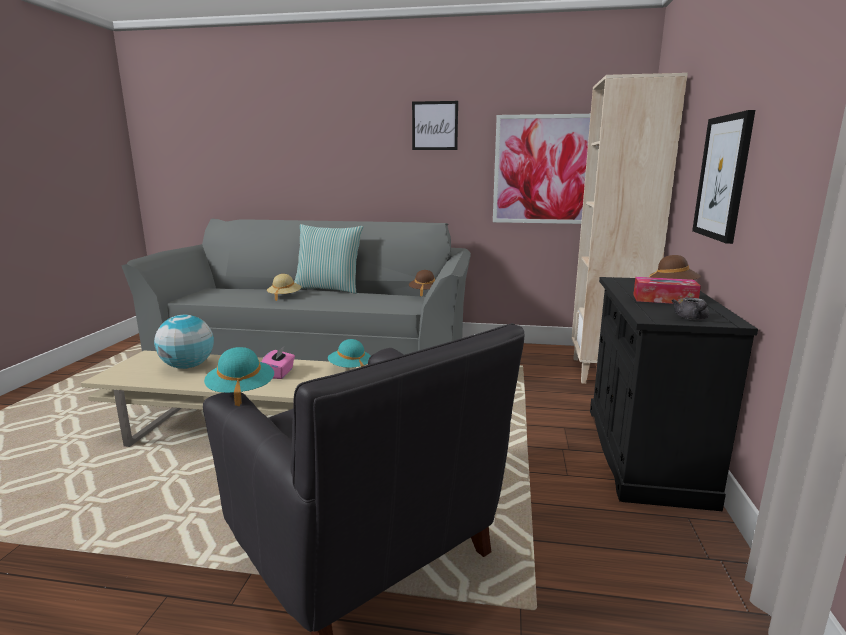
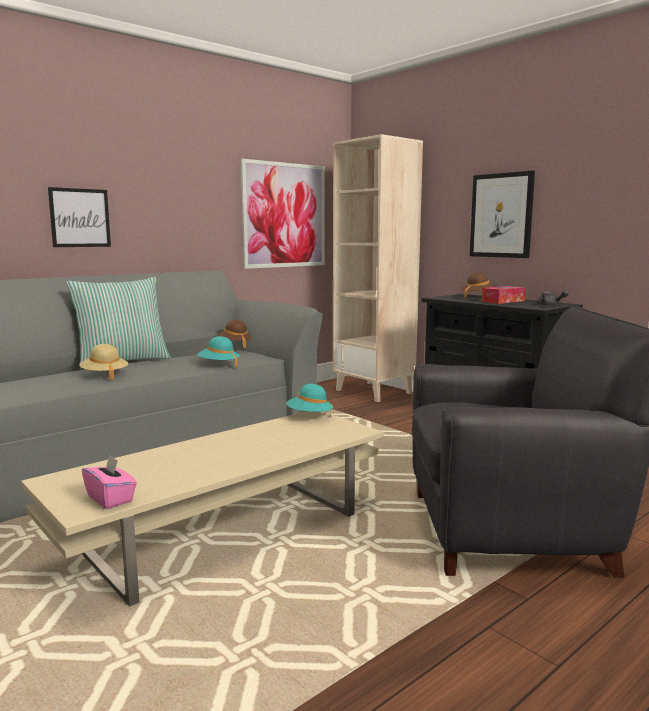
camera: 50 degrees left, 5 degrees down
globe [154,315,214,369] -> none
turquoise hat [204,347,274,406] -> turquoise hat moved to [197,336,240,367]
pink tissue box [261,347,295,379] -> pink tissue box moved to [82,454,137,509]
picture [412,101,458,150] -> picture moved to [48,187,111,247]

